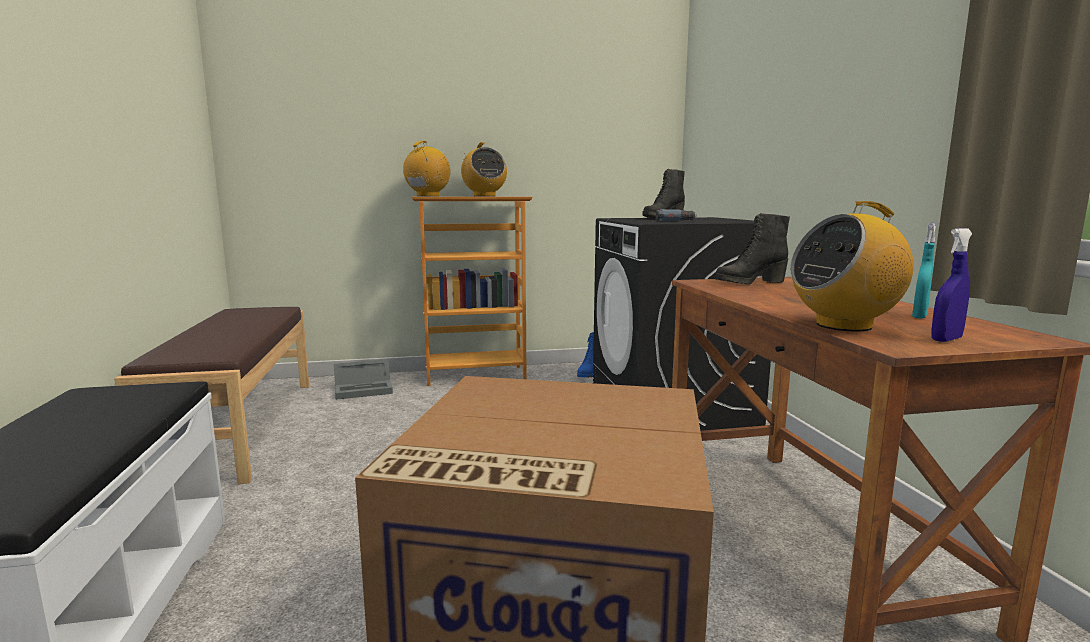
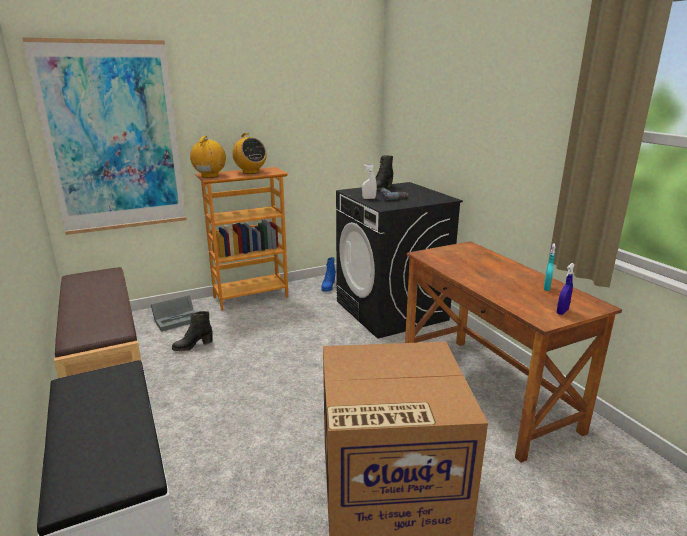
camera: 15 degrees left, 10 degrees up
black boot [715,213,790,285] -> black boot moved to [172,311,212,351]
radio [790,201,914,331] -> none
none -> picture [22,37,187,235]
none -> white spray bottle [362,164,377,199]

